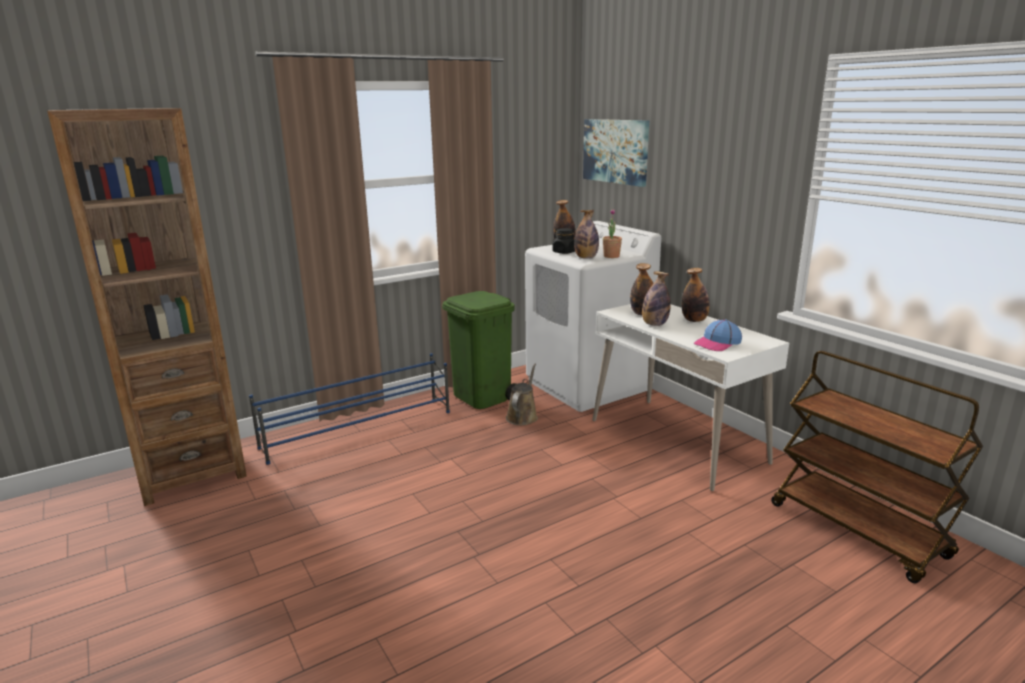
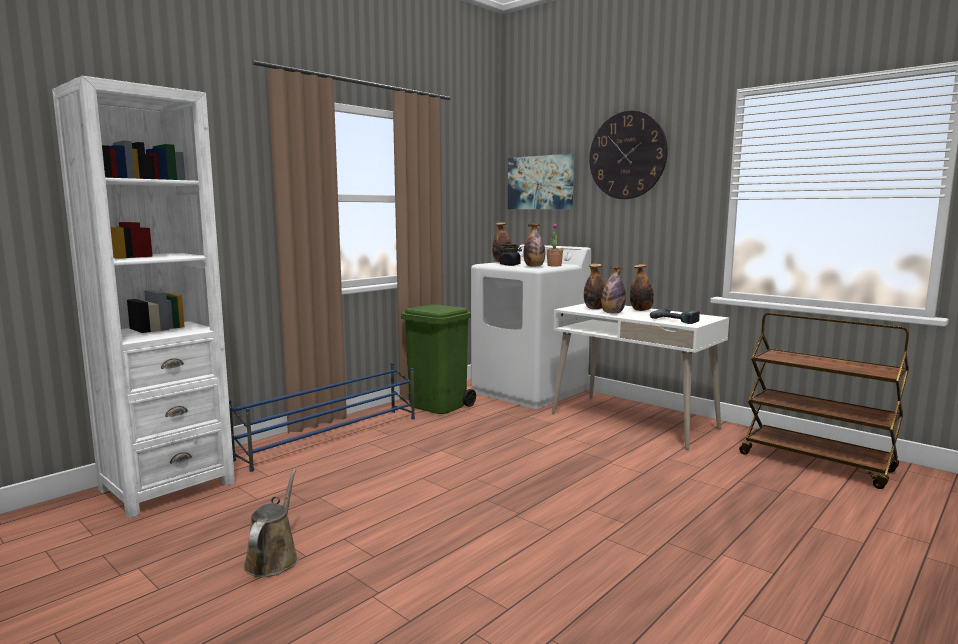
camera: 15 degrees left, 10 degrees down
brown bookcase [47,108,247,506] -> white bookcase [52,76,235,518]
brown watering can [506,364,538,425] -> brown watering can moved to [244,469,299,577]
cap [694,319,742,351] -> power drill [650,308,700,324]
none -> wall clock [589,110,668,199]

